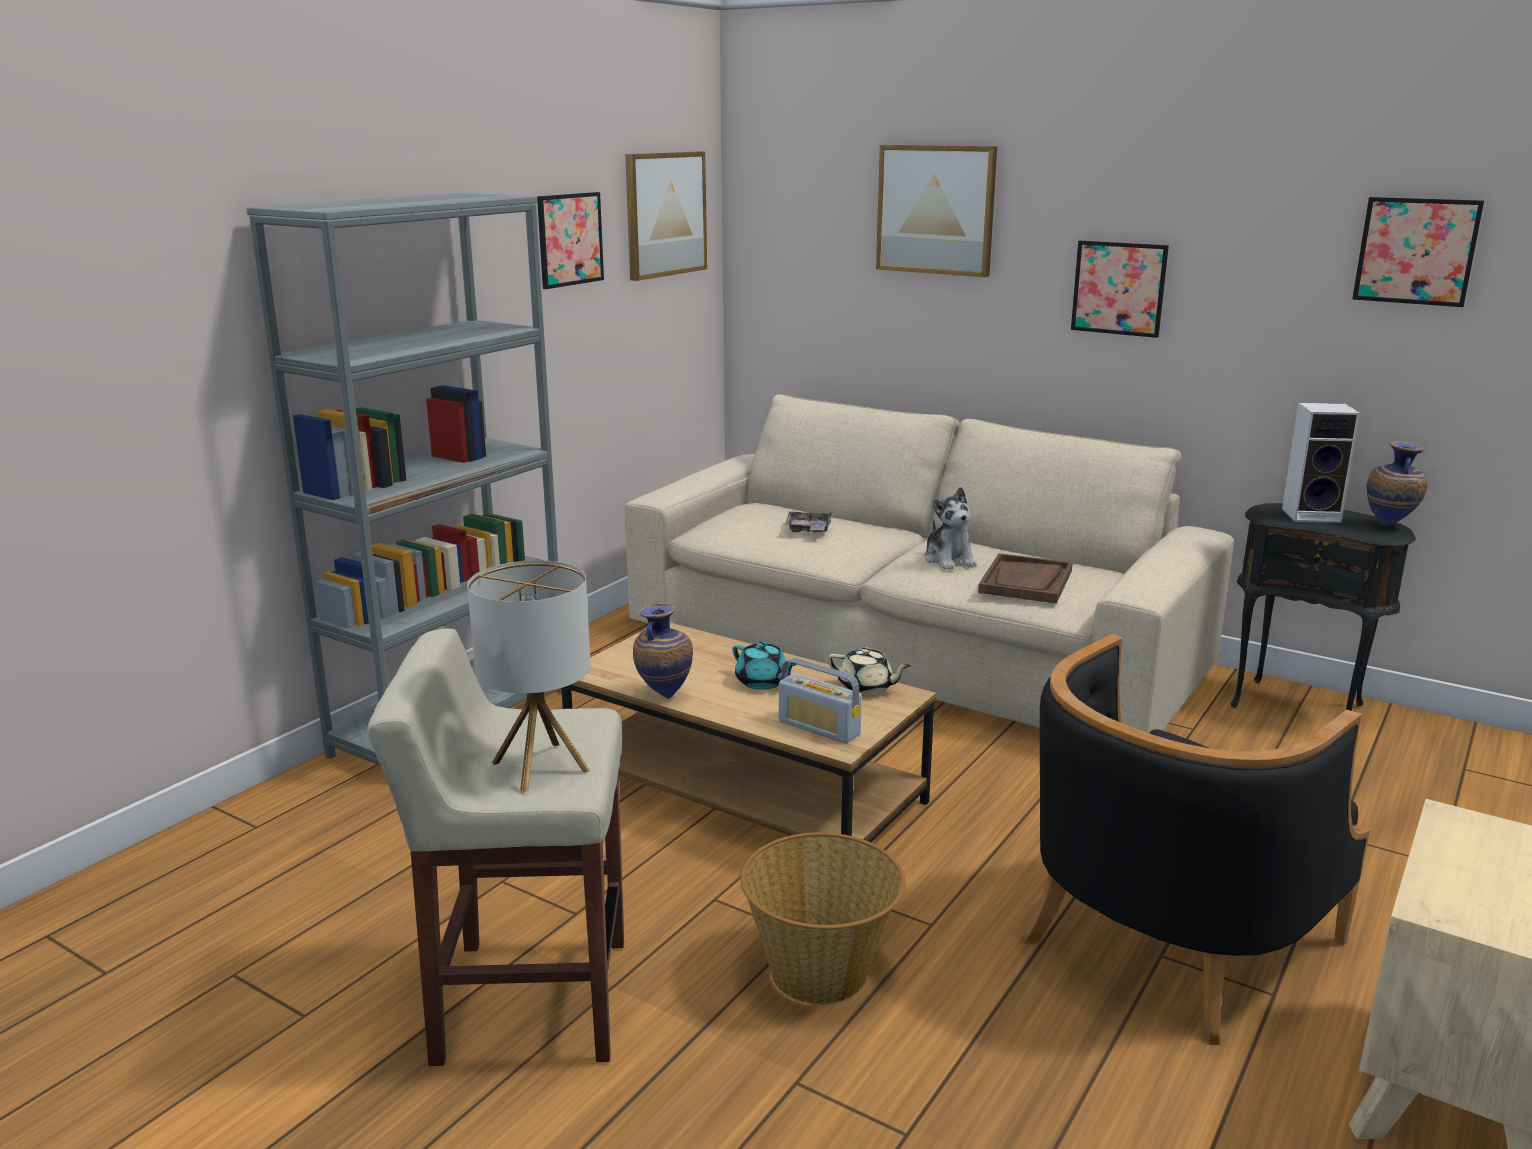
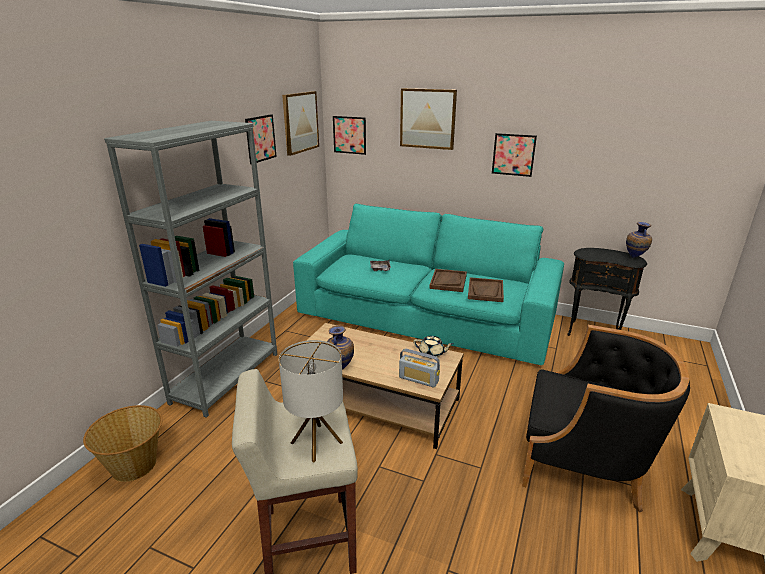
camera: 10 degrees left, 5 degrees up
beige sofa [625,394,1234,733] -> turquoise sofa [293,204,564,365]
turquoise teapot [732,642,797,690] -> none
basket [740,832,906,1005] -> basket moved to [83,405,163,482]
plush toy [924,487,977,570] -> brown tray [429,269,467,292]
black armchair [1022,633,1370,1045] -> black armchair turned 105 degrees counterclockwise [522,325,690,513]
speaker [1282,403,1360,523] -> none
picture [1352,197,1484,307] -> picture moved to [333,116,366,155]

